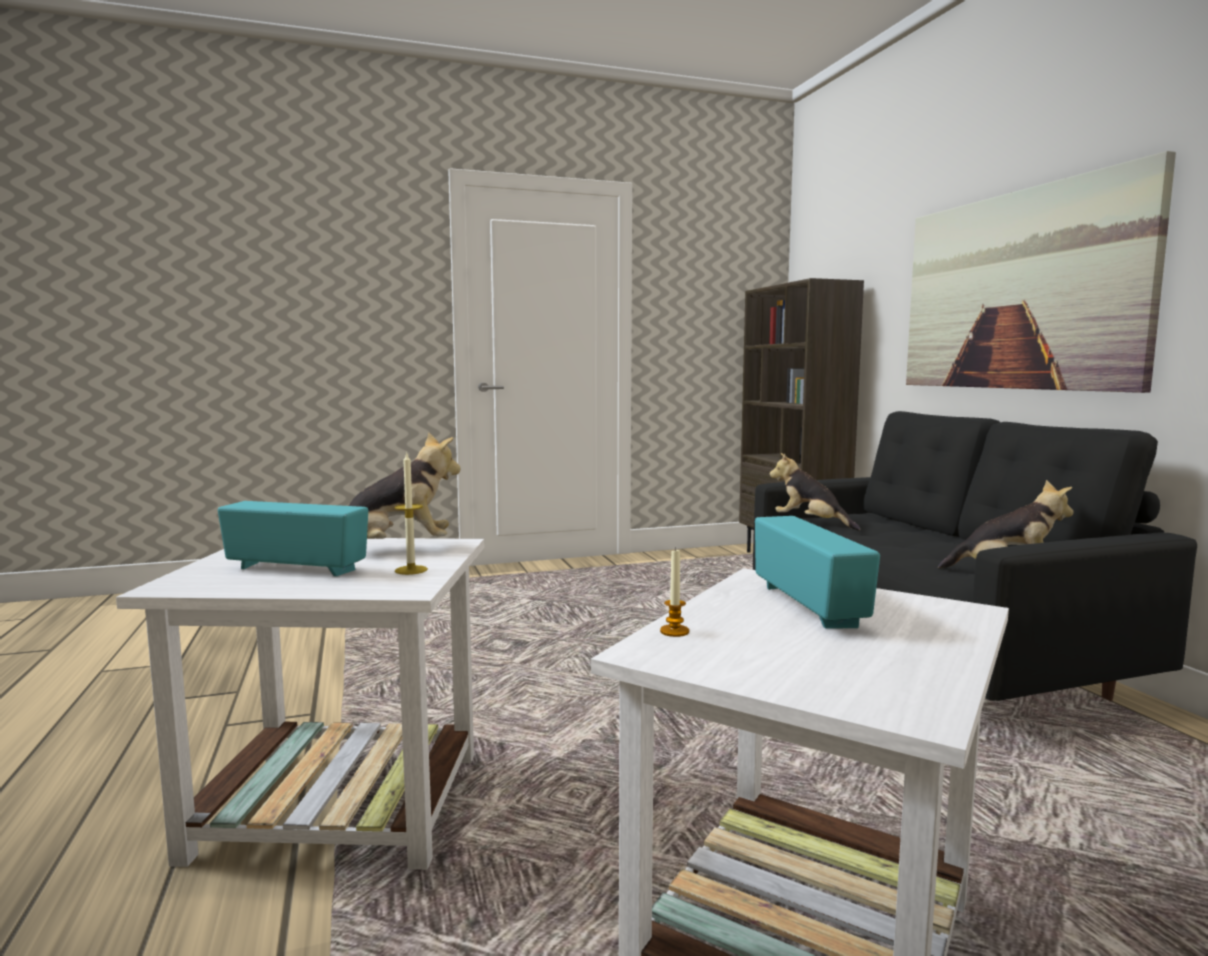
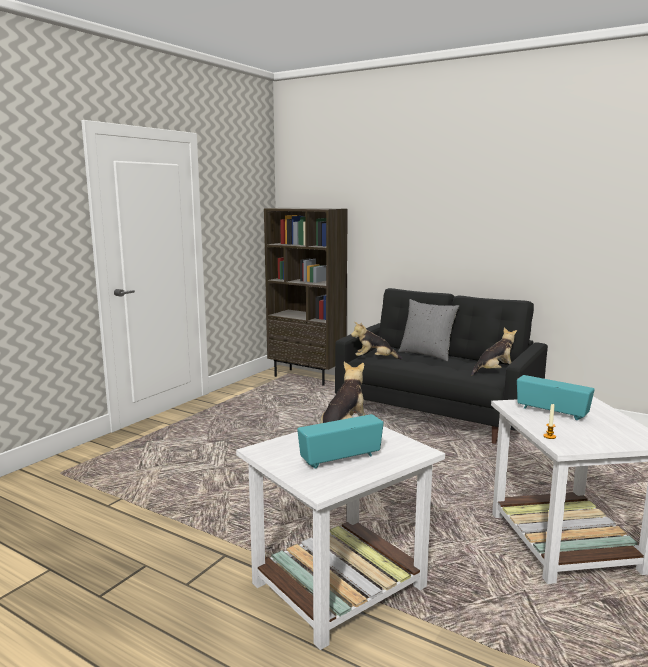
camera: 40 degrees left, 5 degrees up
candle [395,453,428,575] -> none
picture [906,151,1176,393] -> none
none -> grey pillow [398,299,459,361]

